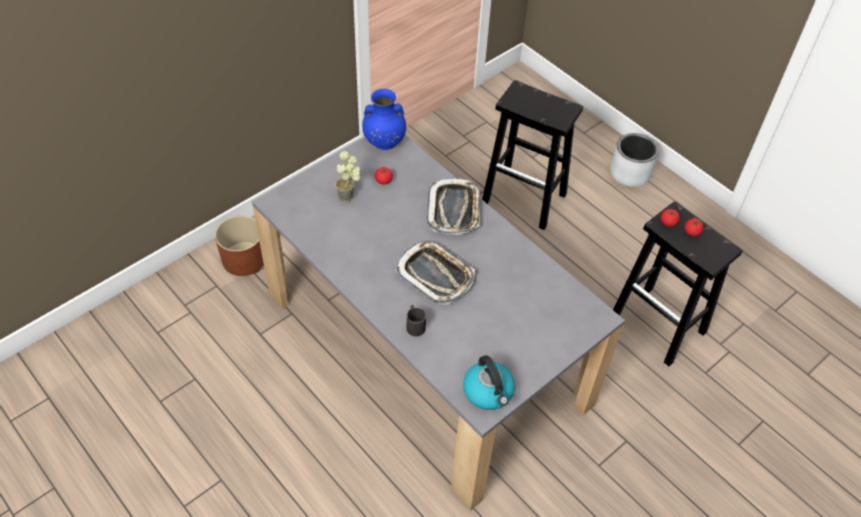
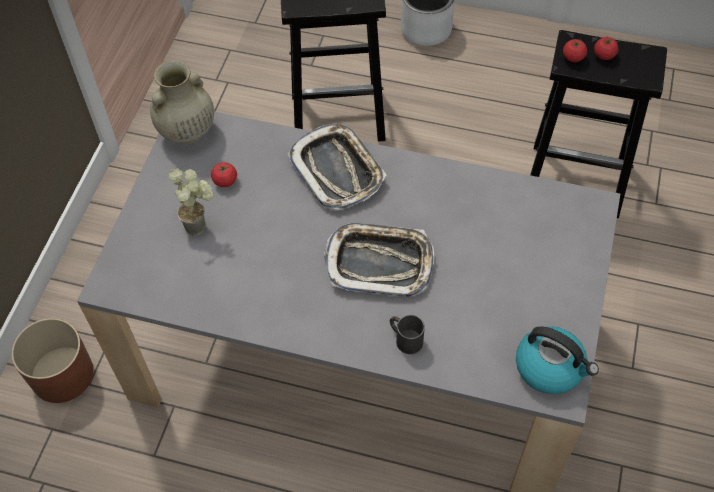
camera: 30 degrees left, 5 degrees up
blue vase [362,89,406,150] -> beige vase [150,60,214,144]

